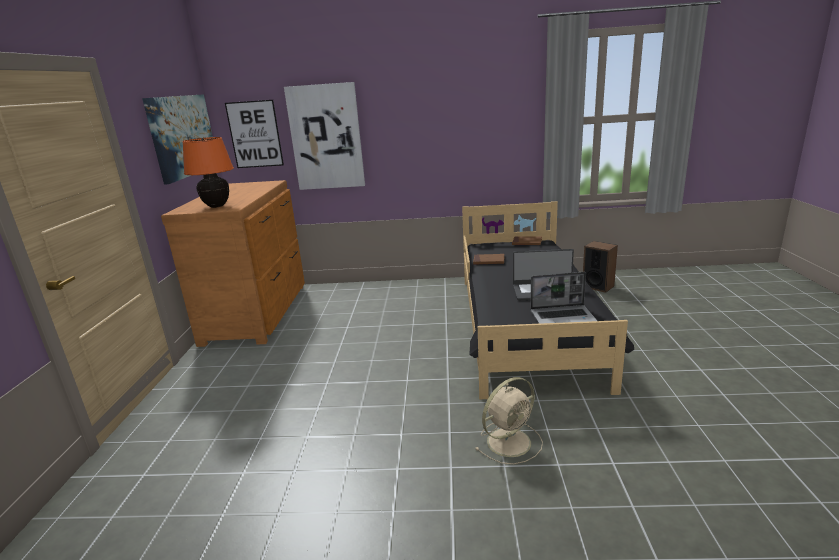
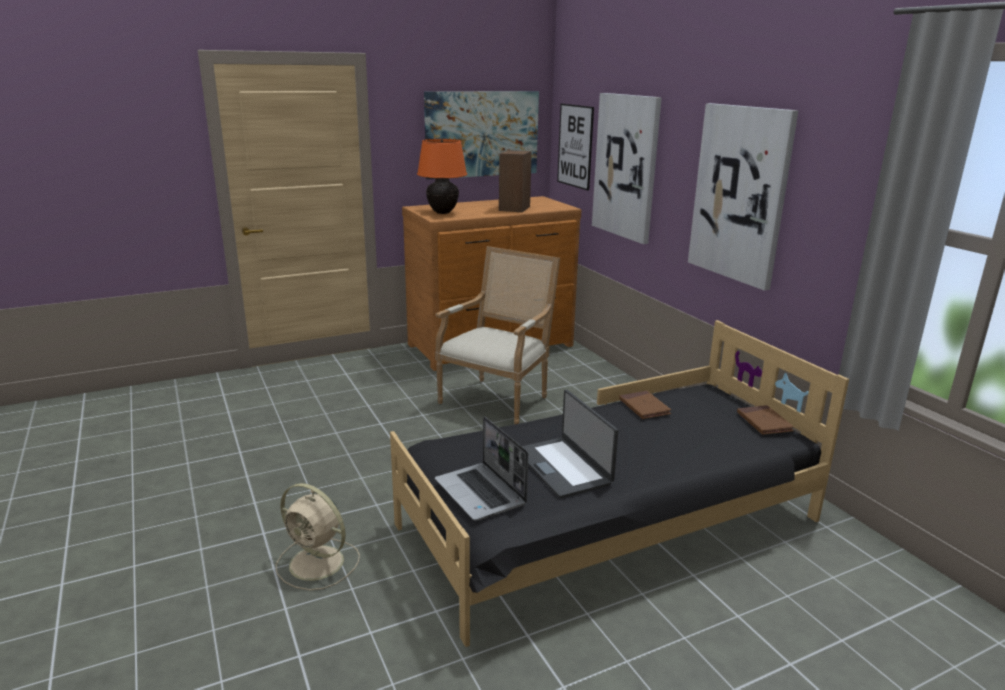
camera: 60 degrees right, 0 degrees up
speaker [583,241,618,293] -> speaker moved to [499,150,532,212]
none -> armchair [435,246,560,425]
none -> picture [688,103,798,291]

